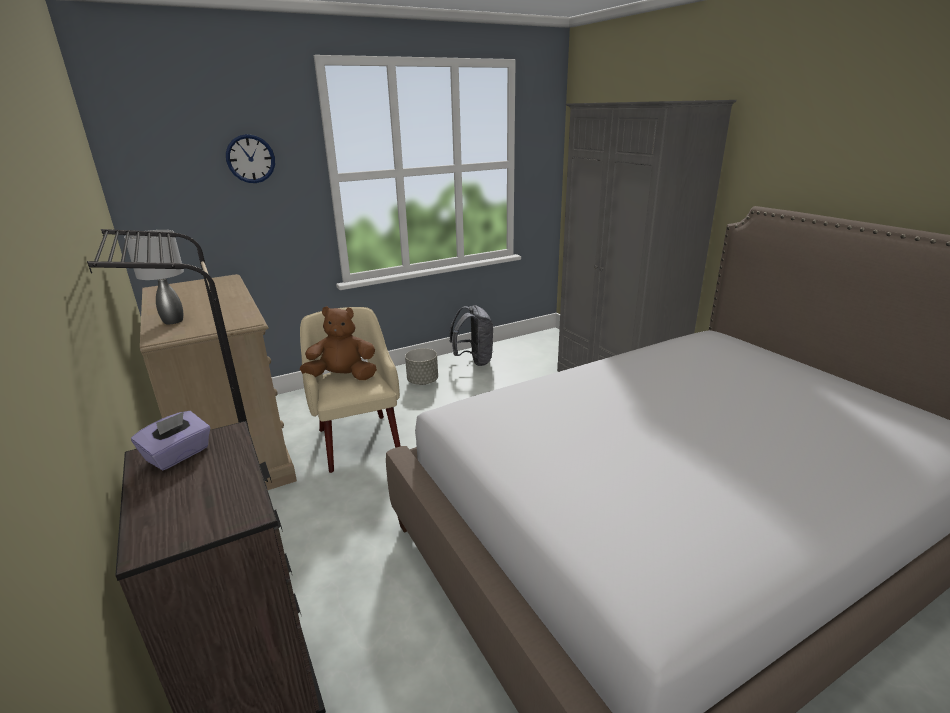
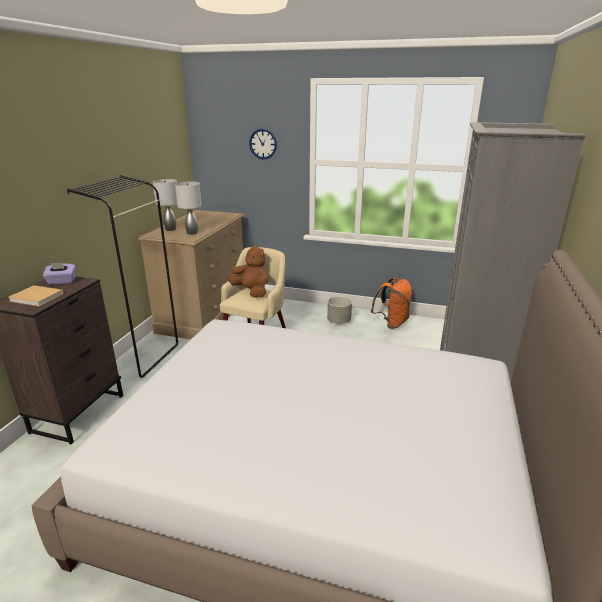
camera: 45 degrees right, 0 degrees up
grey backpack [449,305,493,366] -> orange backpack [371,278,412,329]
none -> beige book [8,285,64,306]
none -> grey table lamp [175,181,202,235]

